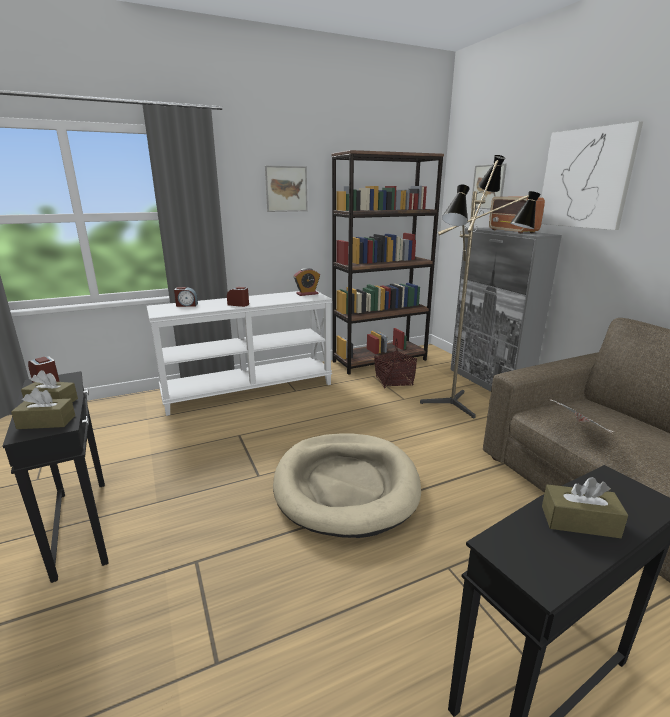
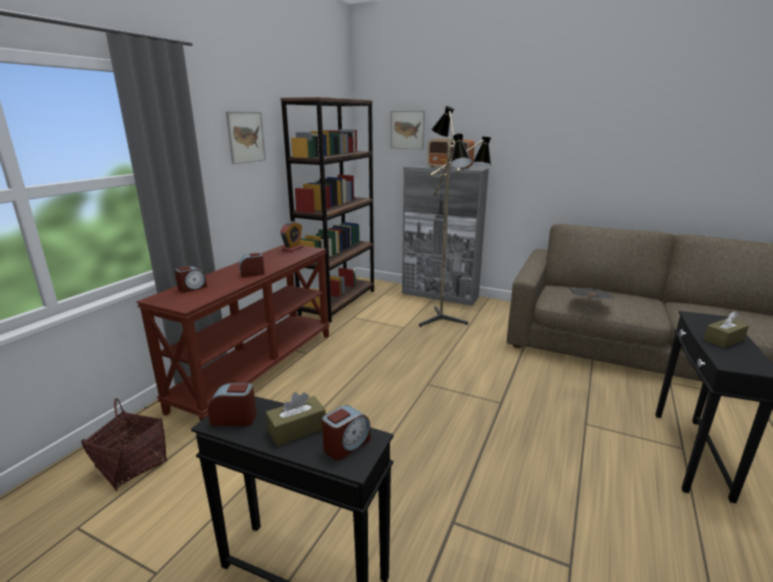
camera: 40 degrees left, 0 degrees up
brown tissue box [11,388,75,429] -> alarm clock [322,405,370,460]
white console table [147,290,332,416] -> brown console table [136,245,330,421]
beige dog bed [273,434,421,538] -> none
basket [374,338,417,389] -> basket moved to [81,398,167,491]
picture [541,121,643,230] -> none

